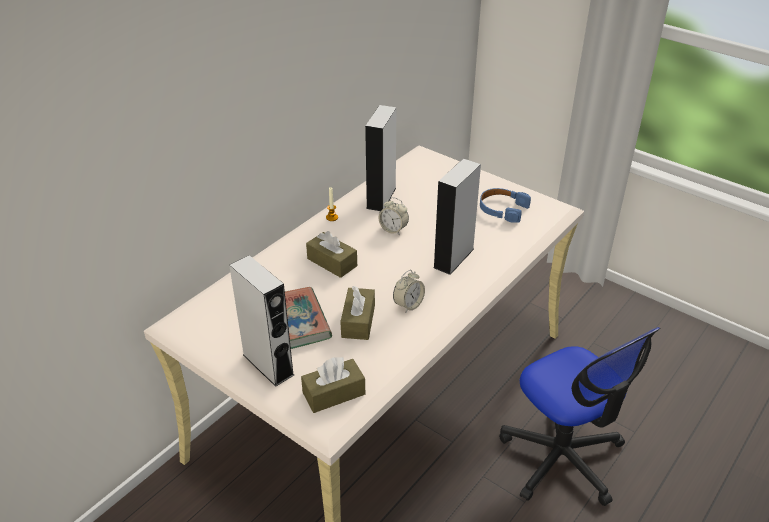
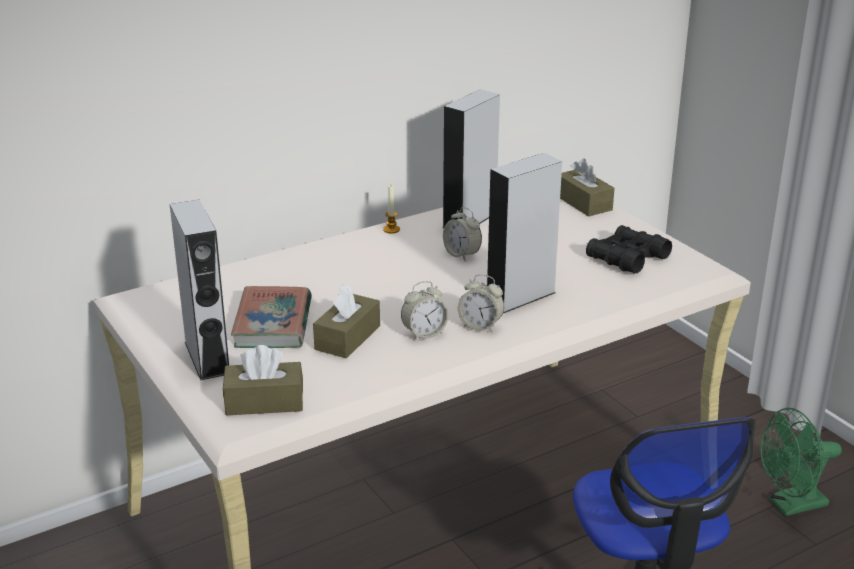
camera: 20 degrees right, 10 degrees down
brown tissue box [306,231,357,278] -> brown tissue box moved to [560,159,614,216]
blue headphones [480,188,531,223] -> black binoculars [586,225,672,273]
none -> alarm clock [458,274,504,333]
none -> green fan [760,408,842,516]

